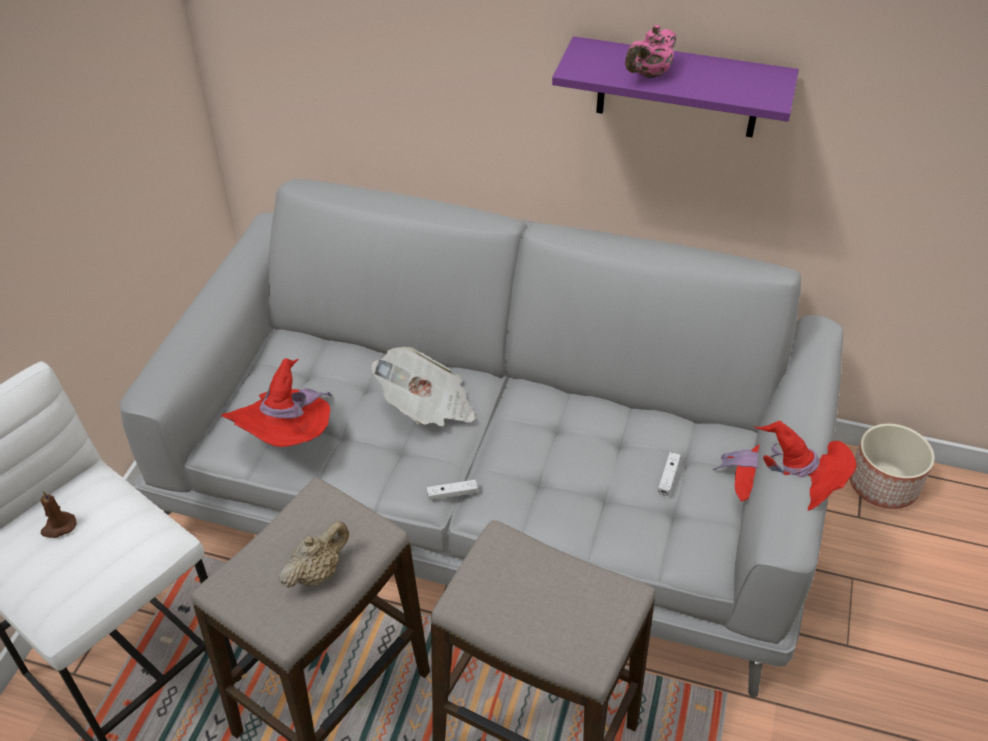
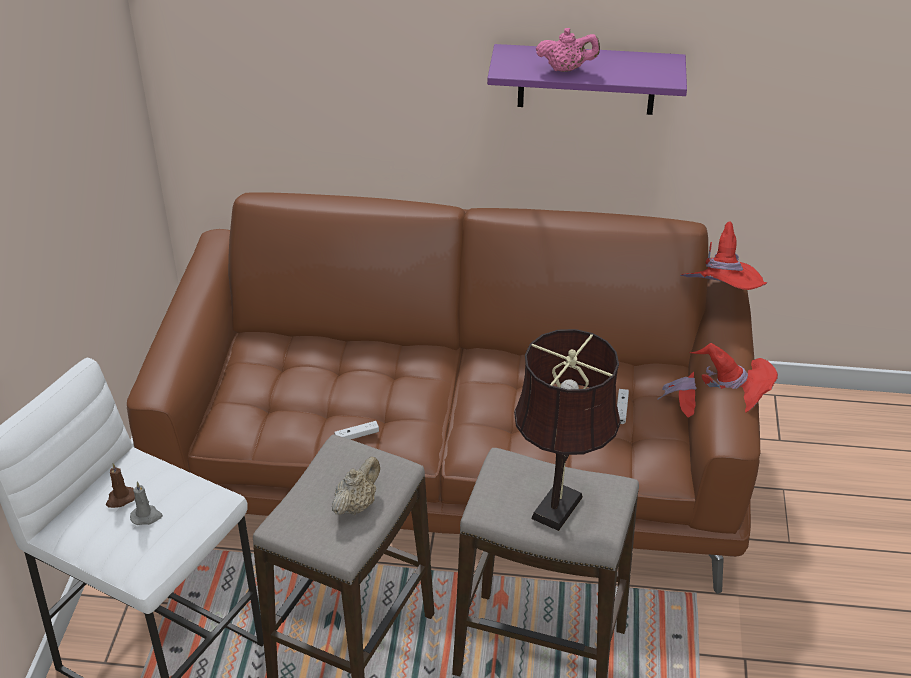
camera: 10 degrees left, 5 degrees down
grey sofa [120,179,843,698] -> brown sofa [127,192,760,594]
red hat [221,358,332,447] -> red hat moved to [680,221,767,290]
newspaper [371,347,475,426] -> none
white game controller [427,480,478,500] -> white game controller moved to [335,421,379,440]
pink teapot [625,25,676,78] -> pink teapot turned 120 degrees counterclockwise [536,28,600,72]
planter [849,424,935,509] -> none
none -> grey candle [130,481,163,525]
none -> brown table lamp [514,329,621,531]

